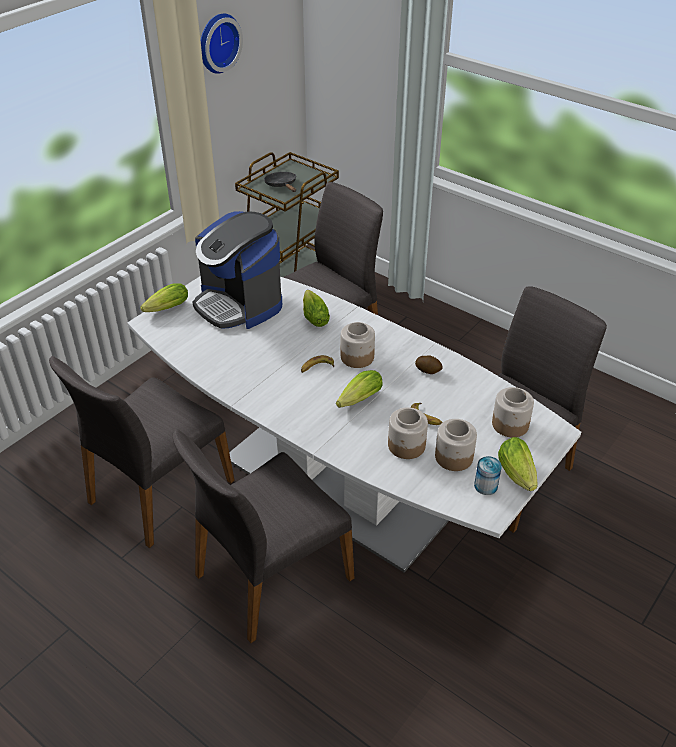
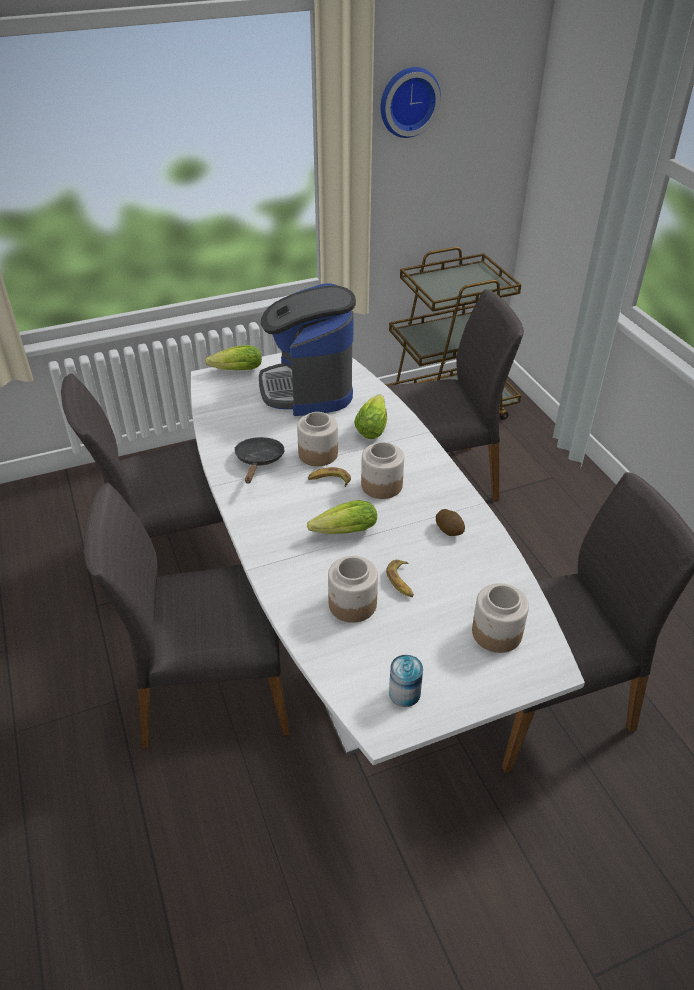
camera: 30 degrees right, 0 degrees up
black frying pan [264,172,296,192] -> black frying pan moved to [234,437,285,483]
jar [435,419,477,471] -> jar moved to [297,412,338,466]
lettuce [498,437,538,491] -> none

